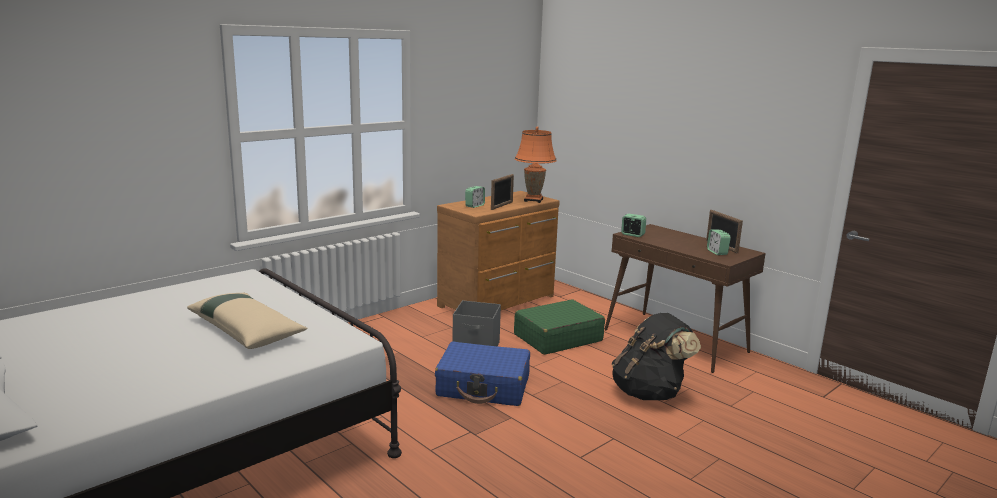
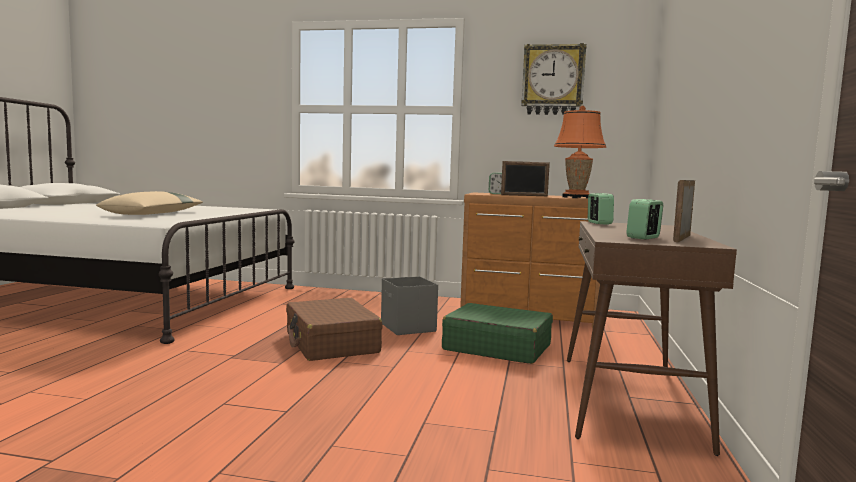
camera: 55 degrees right, 10 degrees down
blue suitcase [435,341,530,406] -> brown suitcase [286,298,382,361]
black backpack [612,313,701,400] -> none
none -> wall clock [521,43,586,115]

